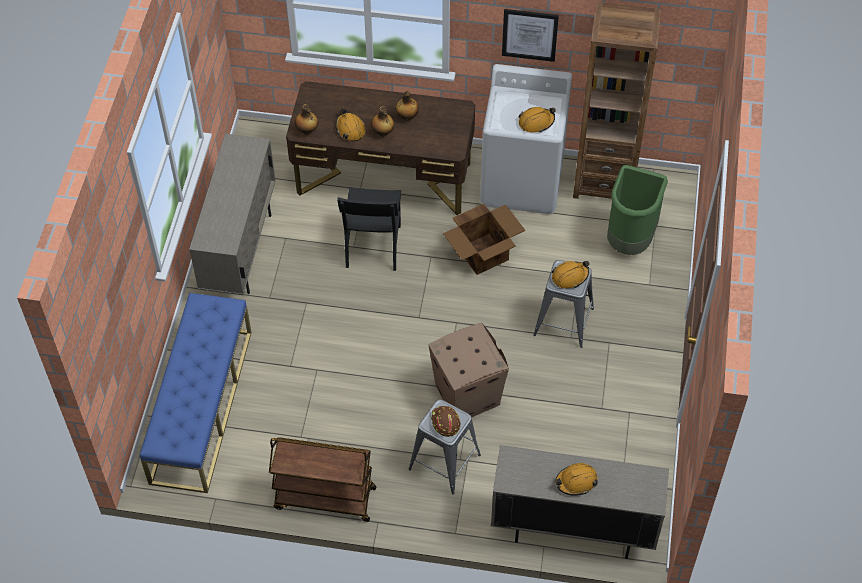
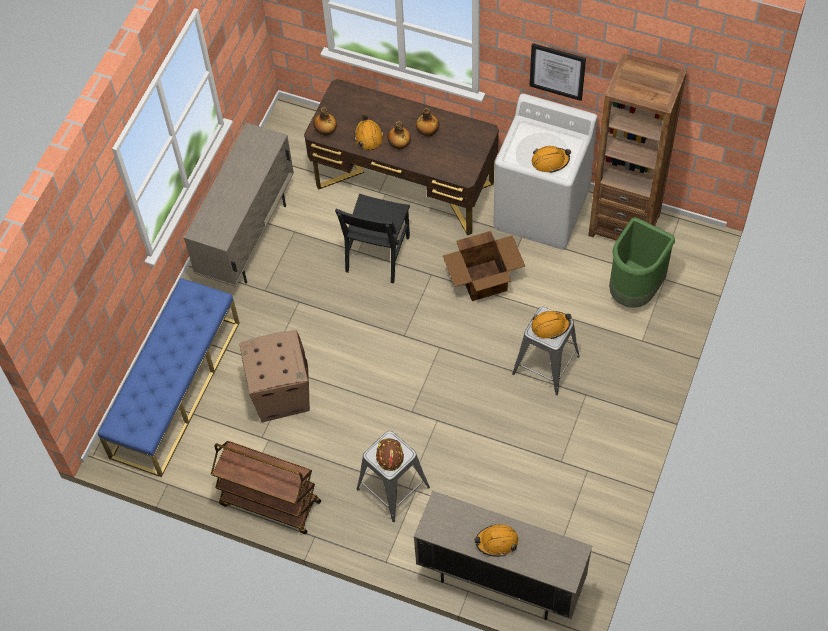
camera: 15 degrees right, 5 degrees up
cardboard box [428,323,509,417] -> cardboard box moved to [239,330,310,422]

